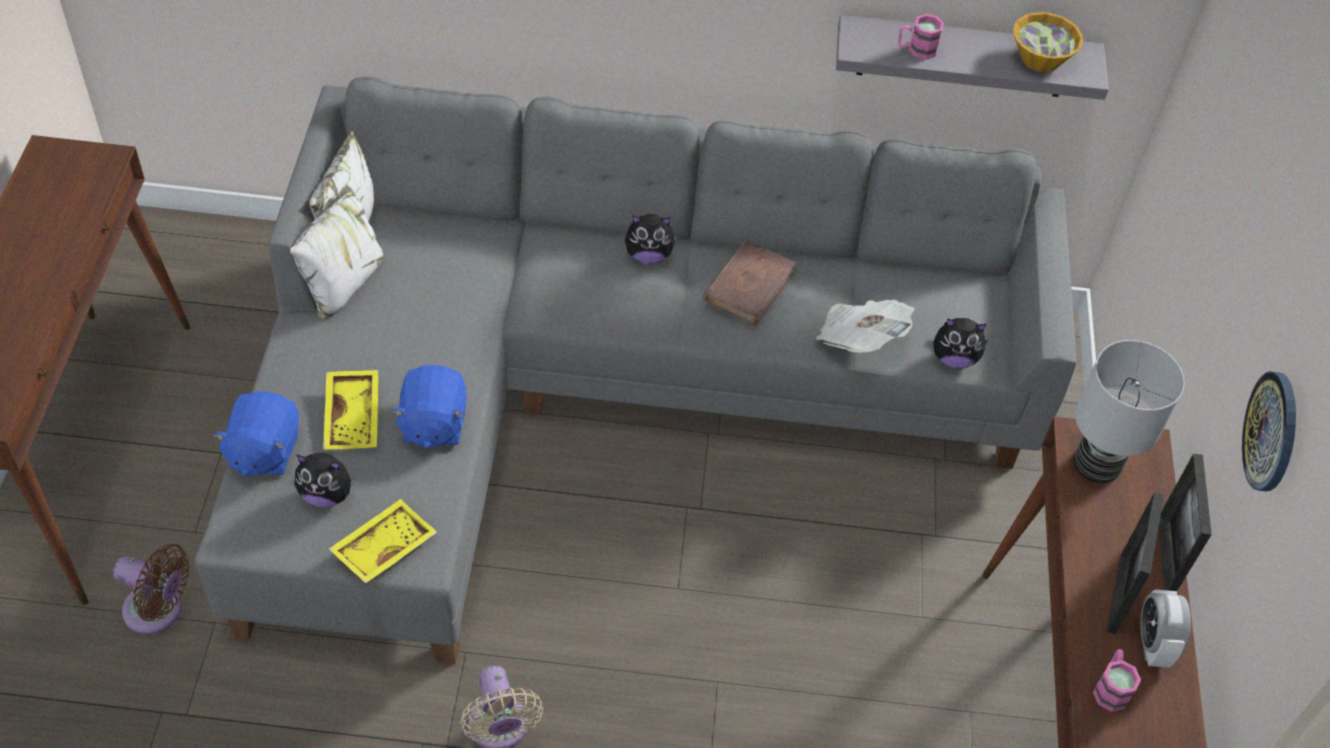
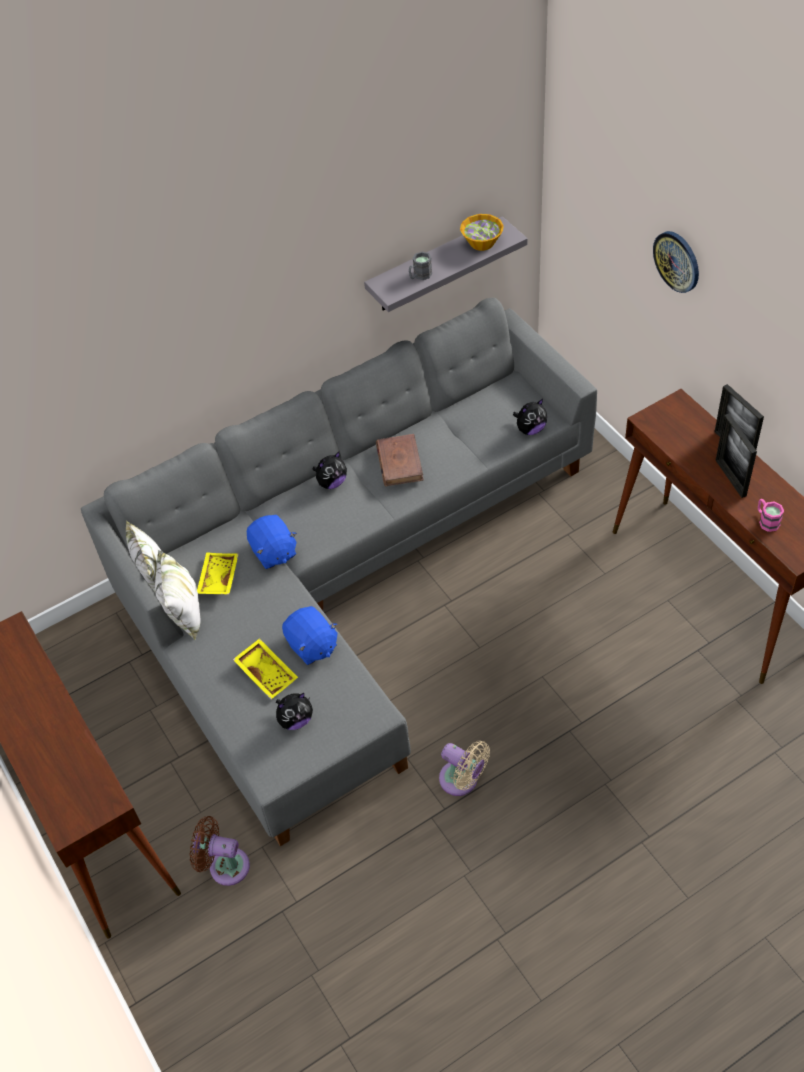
camera: 30 degrees left, 0 degrees up
brown fan [113,544,190,634] -> brown fan turned 150 degrees counterclockwise [190,816,250,886]
blue plush toy [213,391,299,477] -> blue plush toy moved to [247,515,297,569]
yellow tray [329,499,437,583] -> yellow tray moved to [197,552,239,595]
newspaper [816,299,915,353] -> none
pink mug [898,14,944,60] -> grey mug [409,252,432,280]
grey table lamp [1074,340,1184,483] -> none
alarm clock [1141,590,1191,668] -> none
wall clock [1242,371,1296,491] -> wall clock moved to [653,231,699,293]

